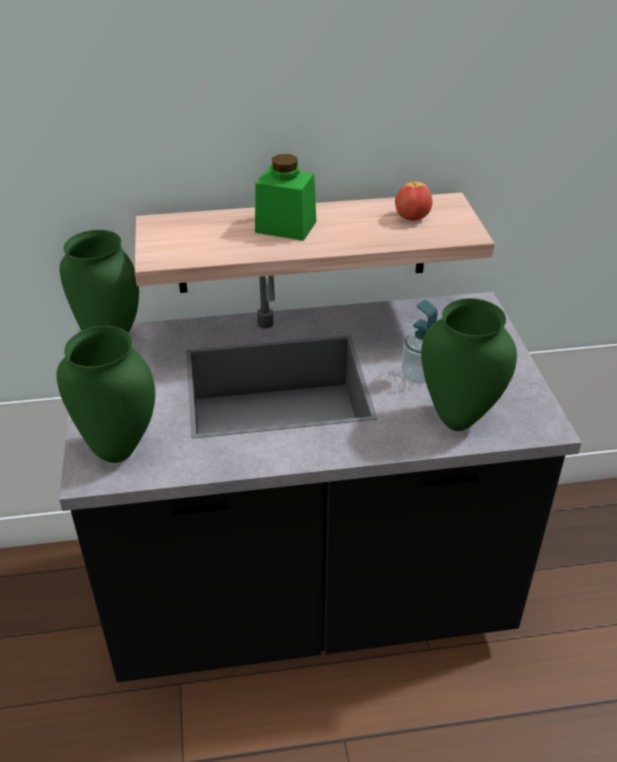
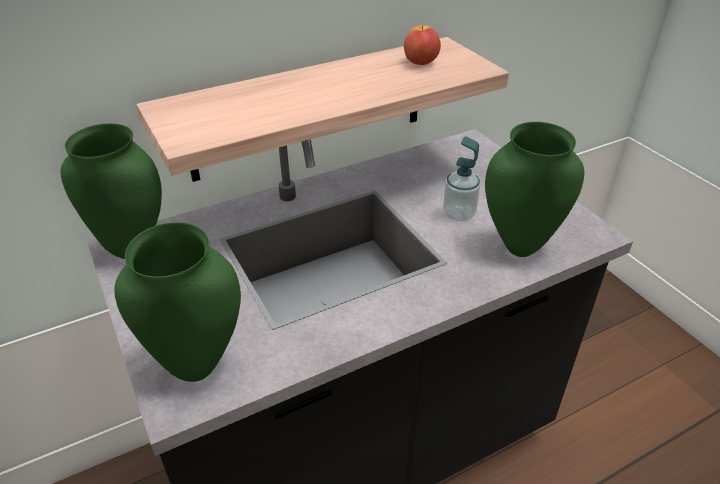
camera: 20 degrees left, 0 degrees up
green jar [255,154,316,241] -> none

